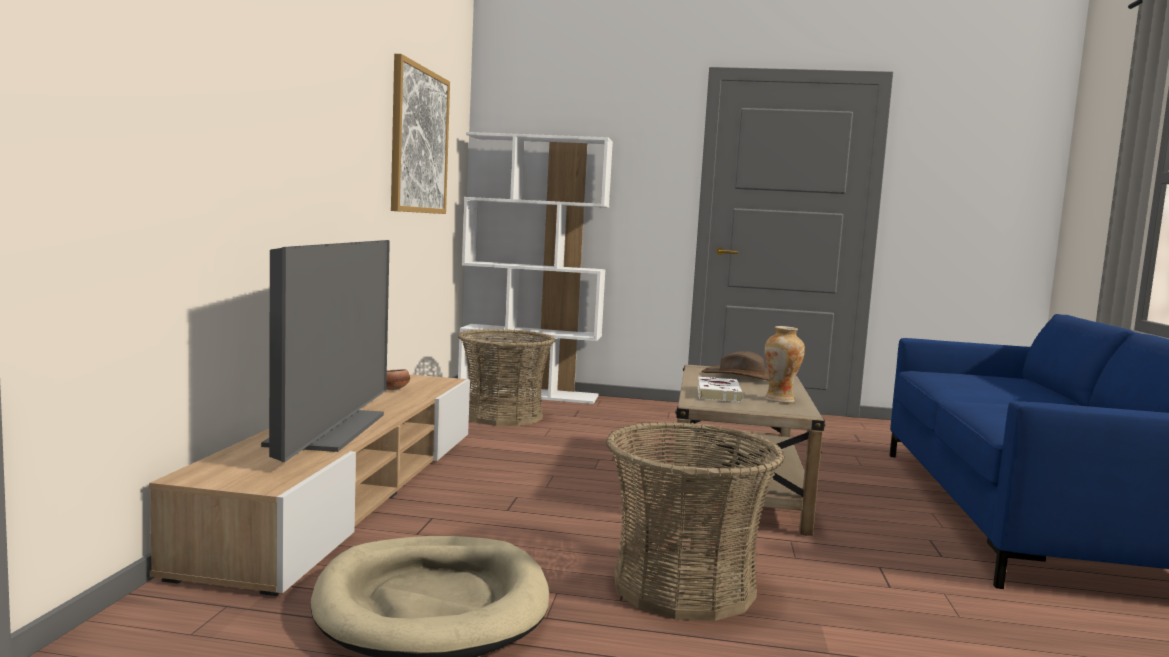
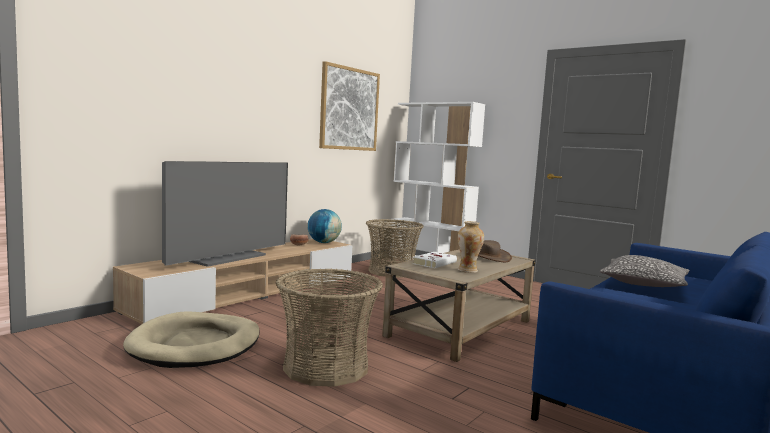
camera: 30 degrees right, 0 degrees up
none -> globe [307,209,342,243]
none -> pillow [600,255,690,287]

